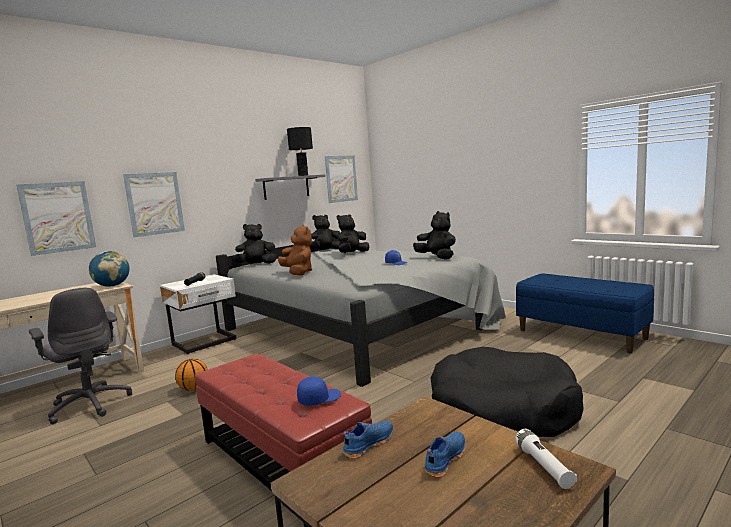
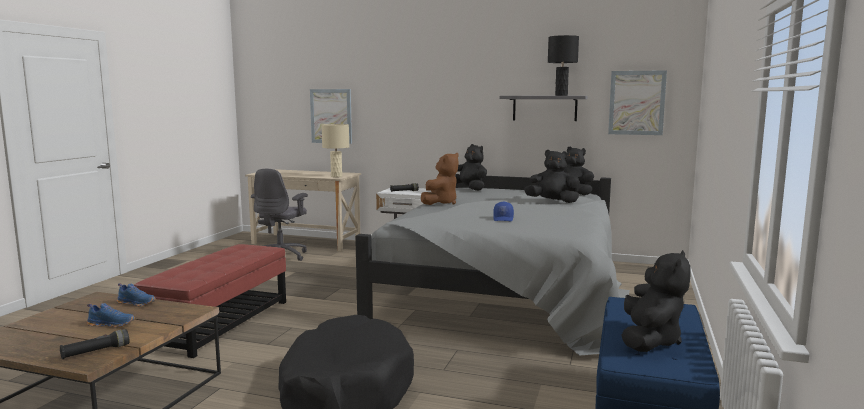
camera: 60 degrees right, 0 degrees up
globe [89,251,130,287] -> beige table lamp [322,124,349,177]
picture [123,172,185,237] -> none
basketball [175,358,208,391] -> none
blue cap [297,376,341,406] -> none
black plush toy [413,211,456,260] -> black plush toy moved to [622,250,691,352]
white flashlight [515,429,577,489] -> black flashlight [60,329,129,359]

